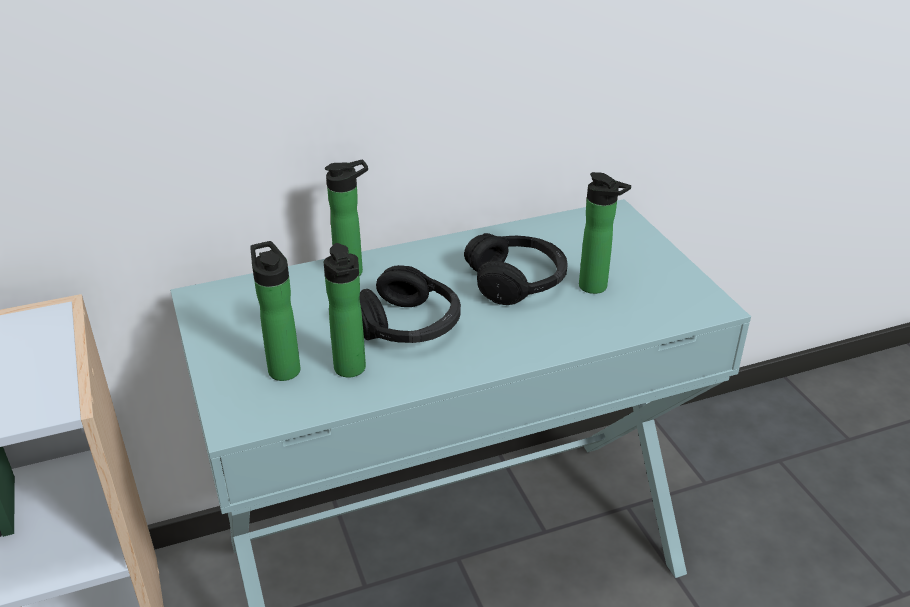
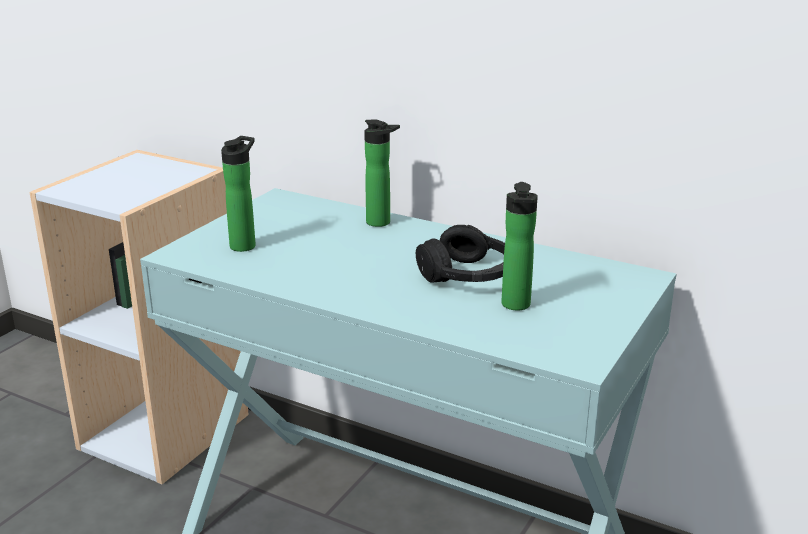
camera: 50 degrees right, 10 degrees down
bottle [324,243,366,378] -> none
black headphones [359,265,461,343] -> none

